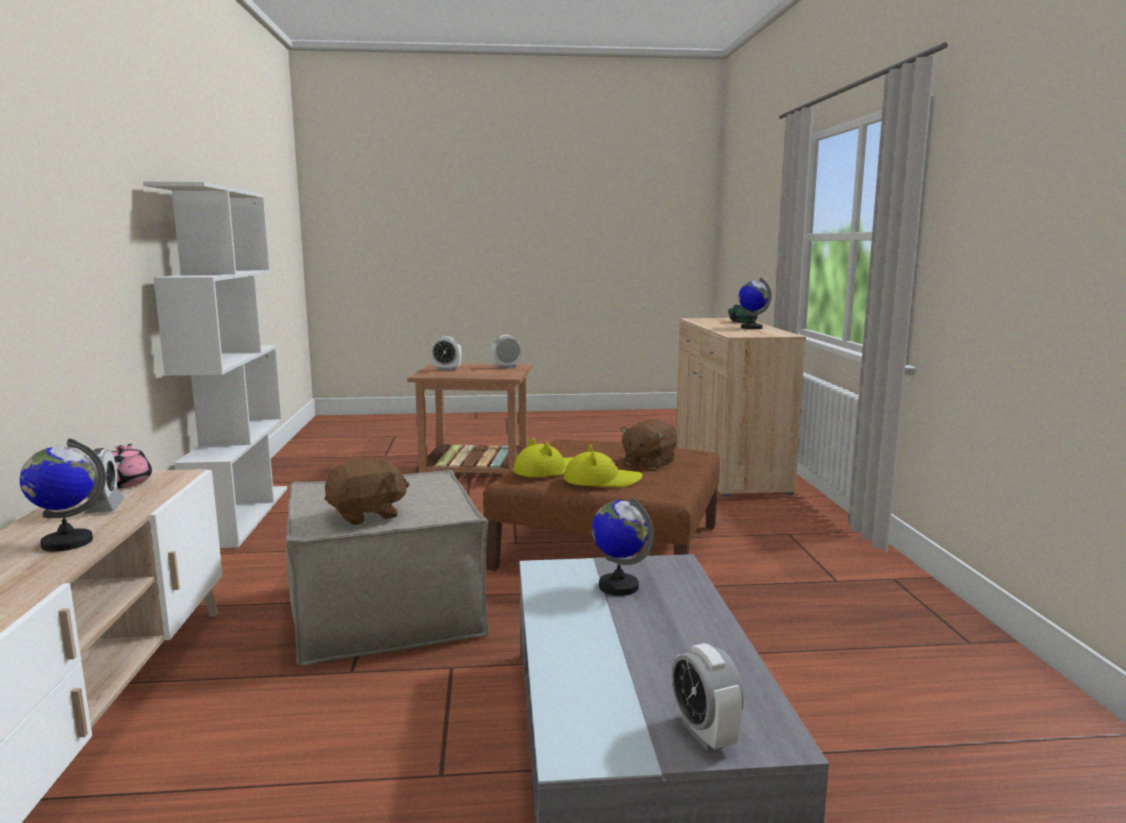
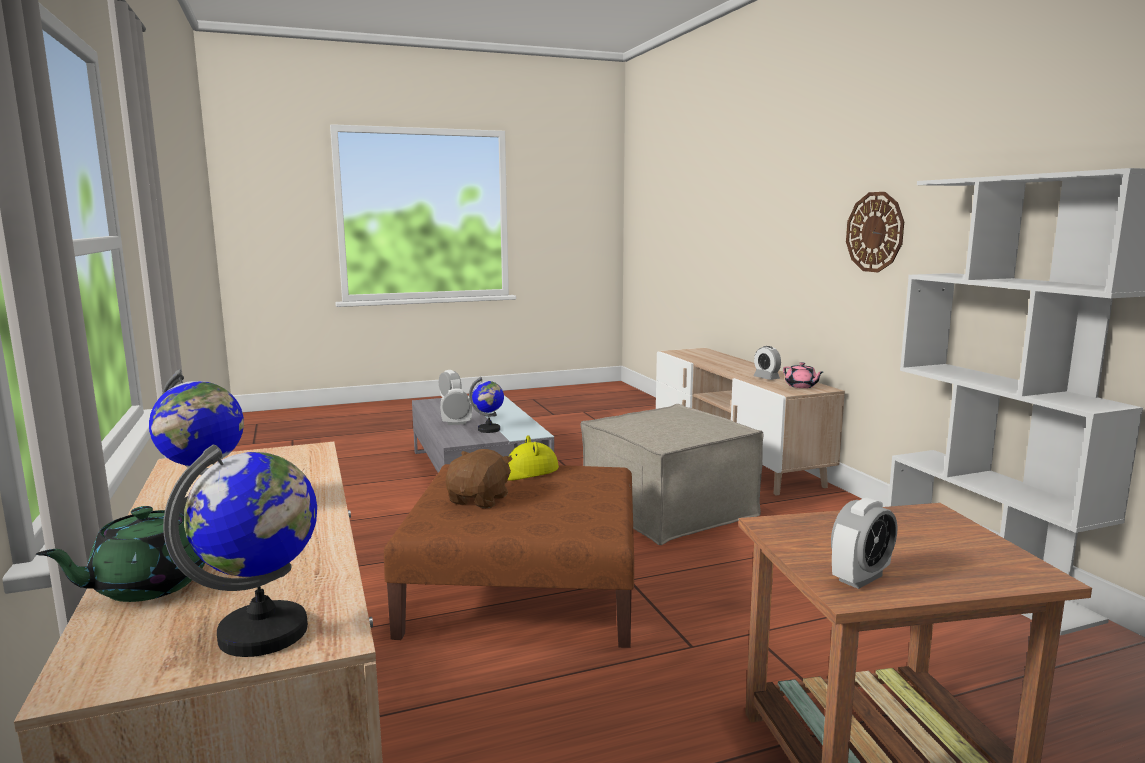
camera: 165 degrees right, 0 degrees up
globe [20,438,106,552] -> globe moved to [163,445,317,657]
brown plush toy [325,459,409,525] -> none
alarm clock [431,336,462,370] -> alarm clock moved to [440,389,472,425]
yellow hat [514,438,574,477] -> none
none -> wall clock [846,192,904,272]

